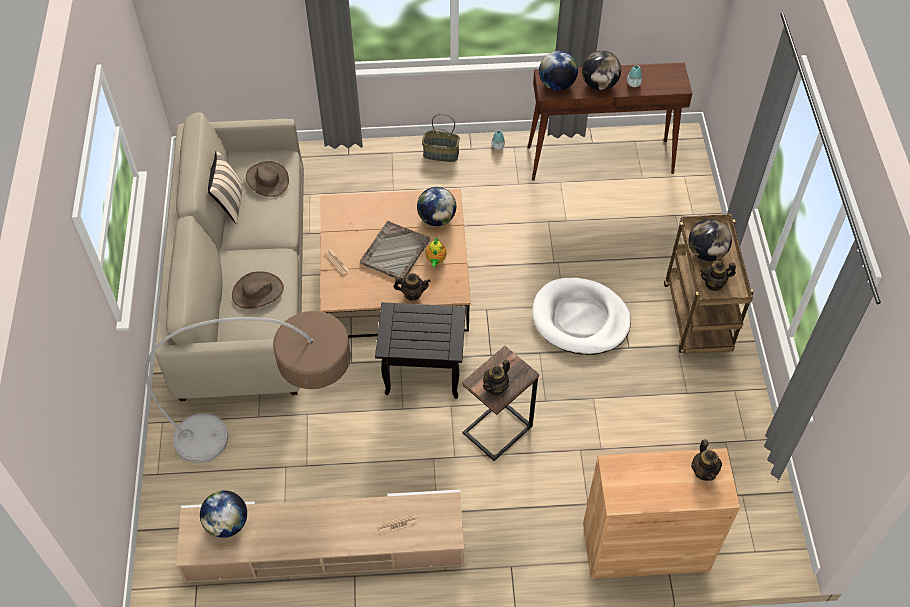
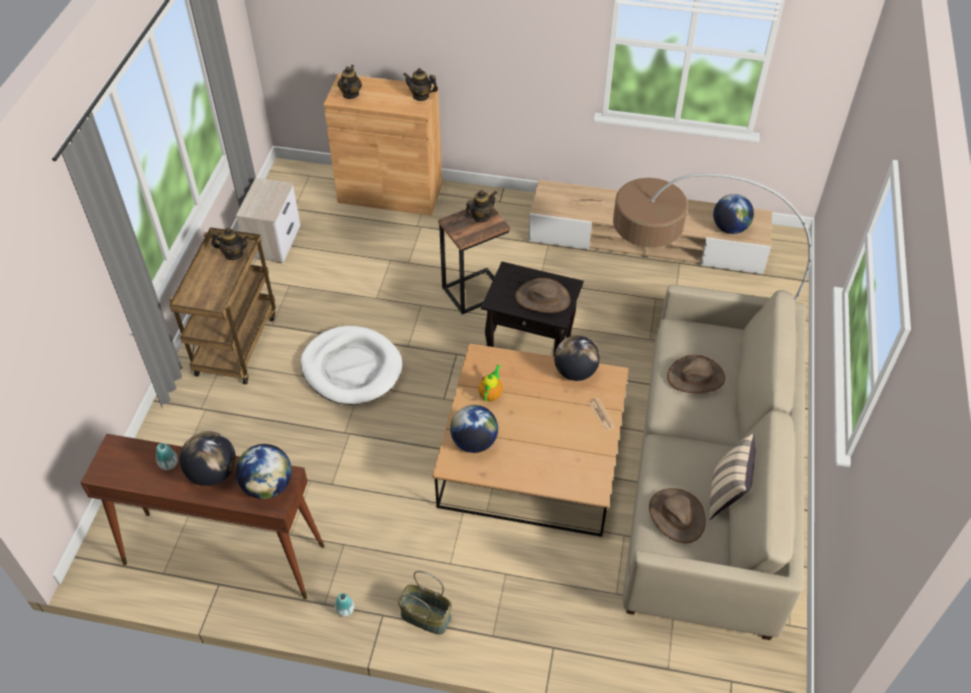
camera: 165 degrees left, 5 degrees down
grey tray [360,221,430,281] -> none
teapot [393,273,431,301] -> teapot moved to [403,68,438,101]
globe [689,219,732,261] -> globe moved to [554,335,600,381]
none -> nightstand [236,178,300,263]
none -> brown hat [515,278,570,313]

